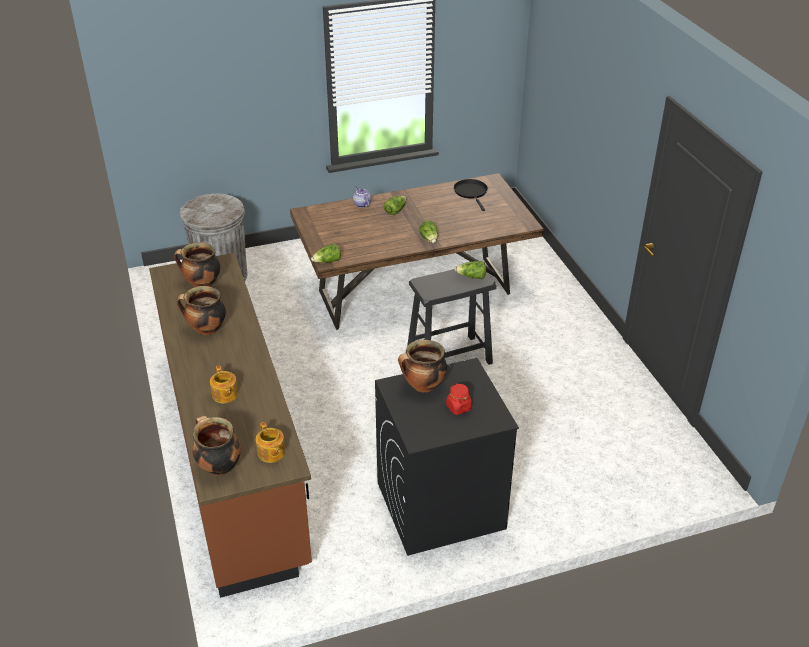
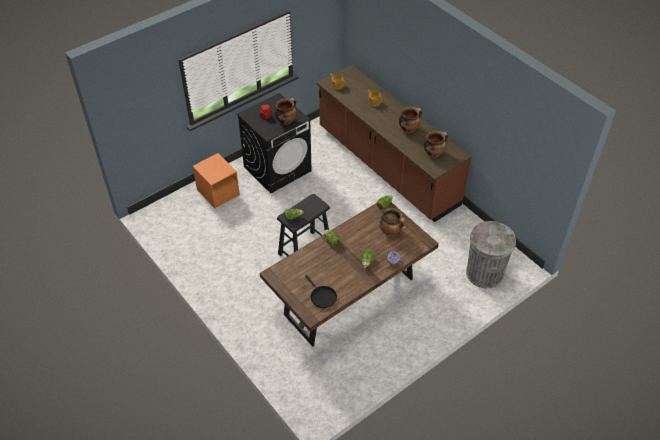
camera: 160 degrees right, 10 degrees up
cooking pot [192,416,241,476] -> cooking pot moved to [380,208,406,236]
none -> orange nightstand [193,153,240,208]

